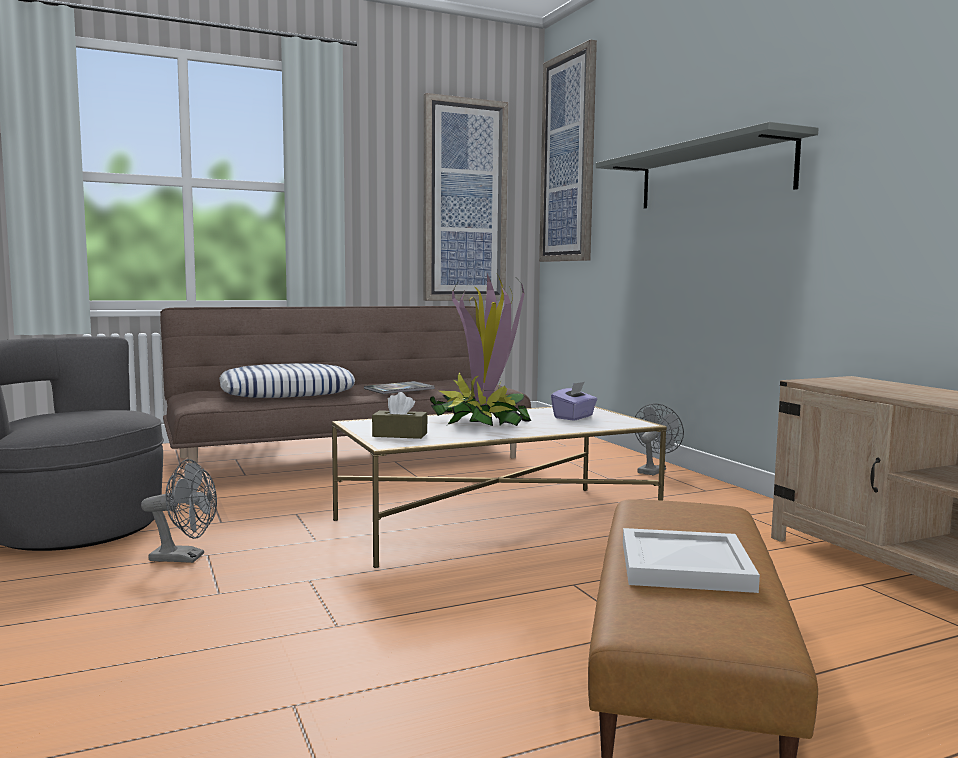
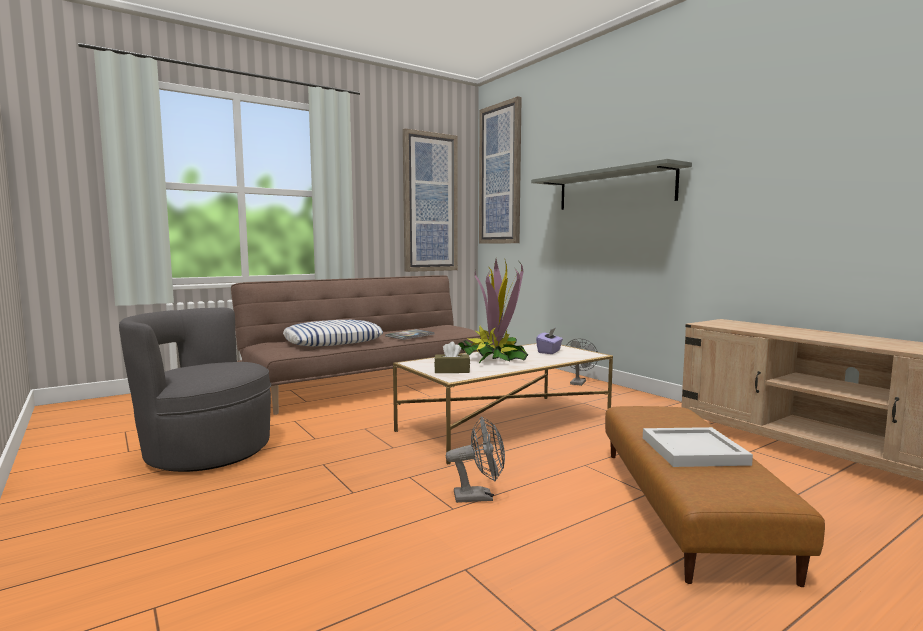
camera: 10 degrees left, 0 degrees up
grey fan [141,459,217,563] -> grey fan moved to [446,416,505,503]

